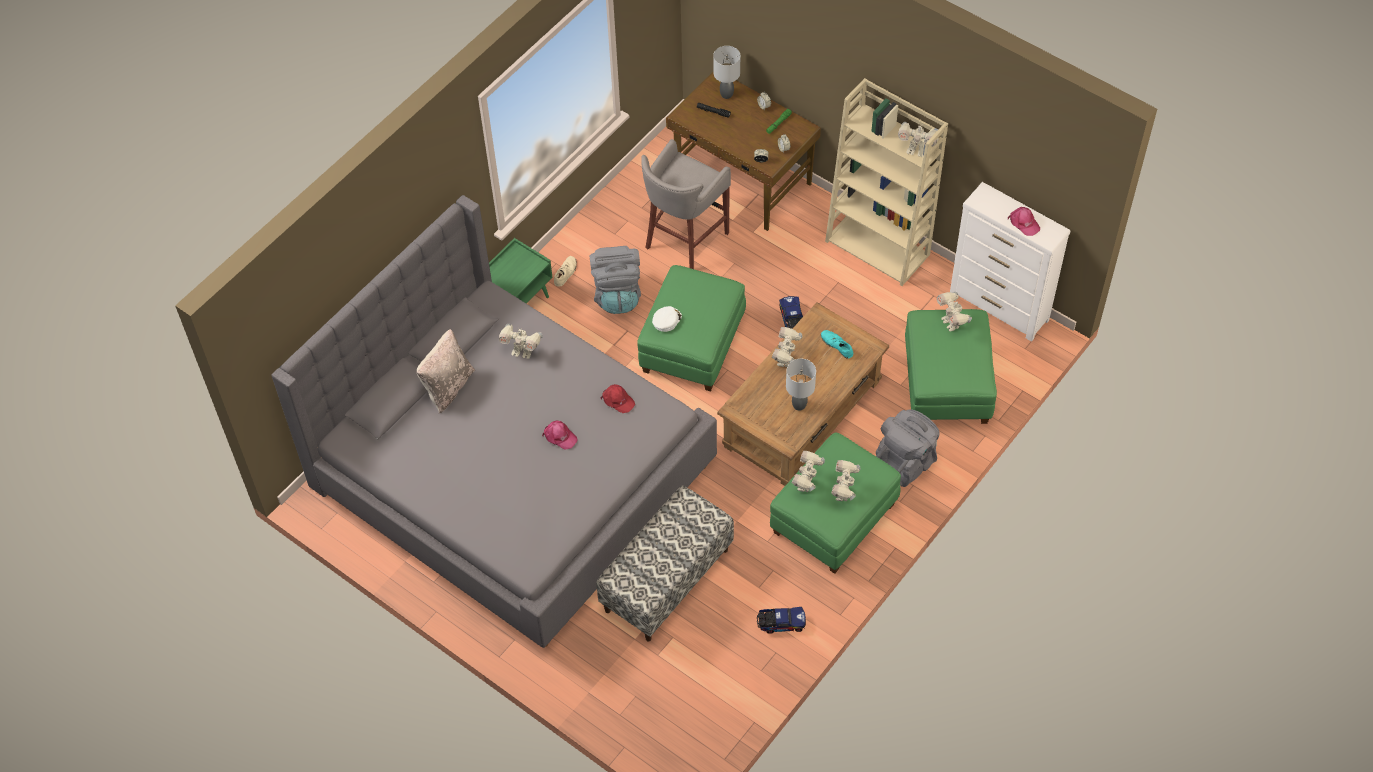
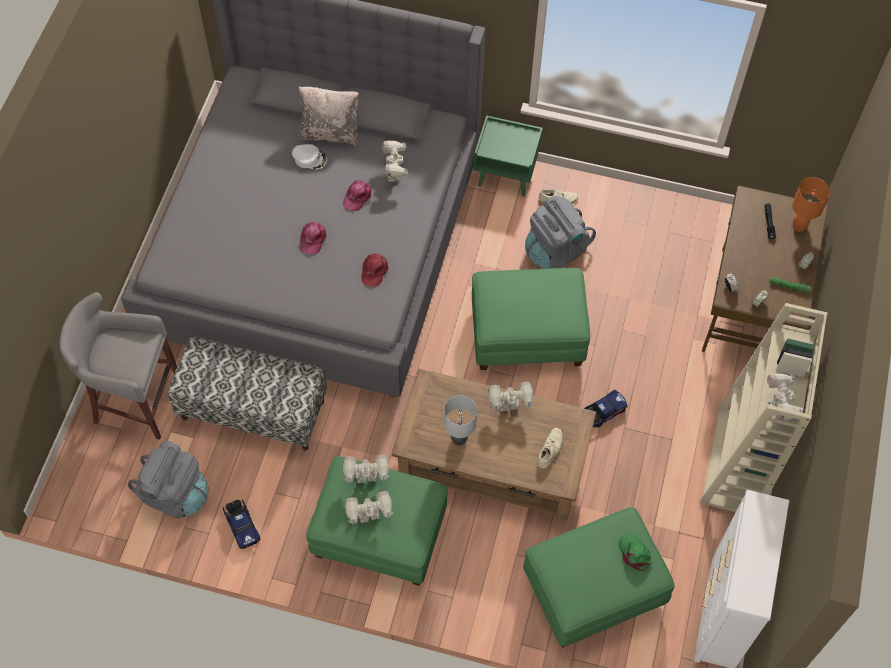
camera: 65 degrees right, 5 degrees up
grey stool [641,139,731,269] -> grey stool moved to [59,292,177,440]
white cap [652,306,682,332] -> white cap moved to [292,144,327,169]
grey table lamp [713,46,740,99] -> orange table lamp [792,177,830,232]
turquoise shoe [821,330,853,358] -> beige shoe [538,428,563,468]
grey backpack [876,409,940,487] -> grey backpack moved to [128,441,209,519]
toy robot [937,292,972,332] -> green cap [619,534,652,571]
pink cap [1008,207,1040,236] -> pink cap moved to [343,180,371,211]

